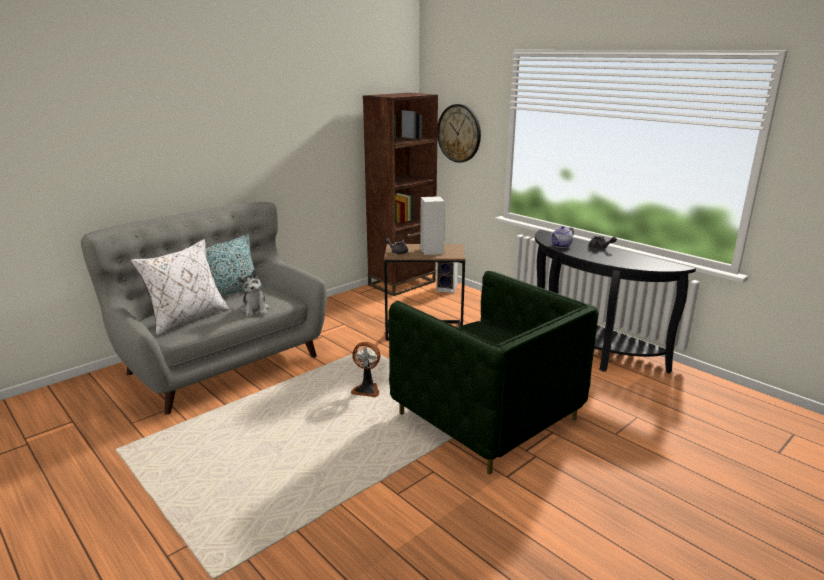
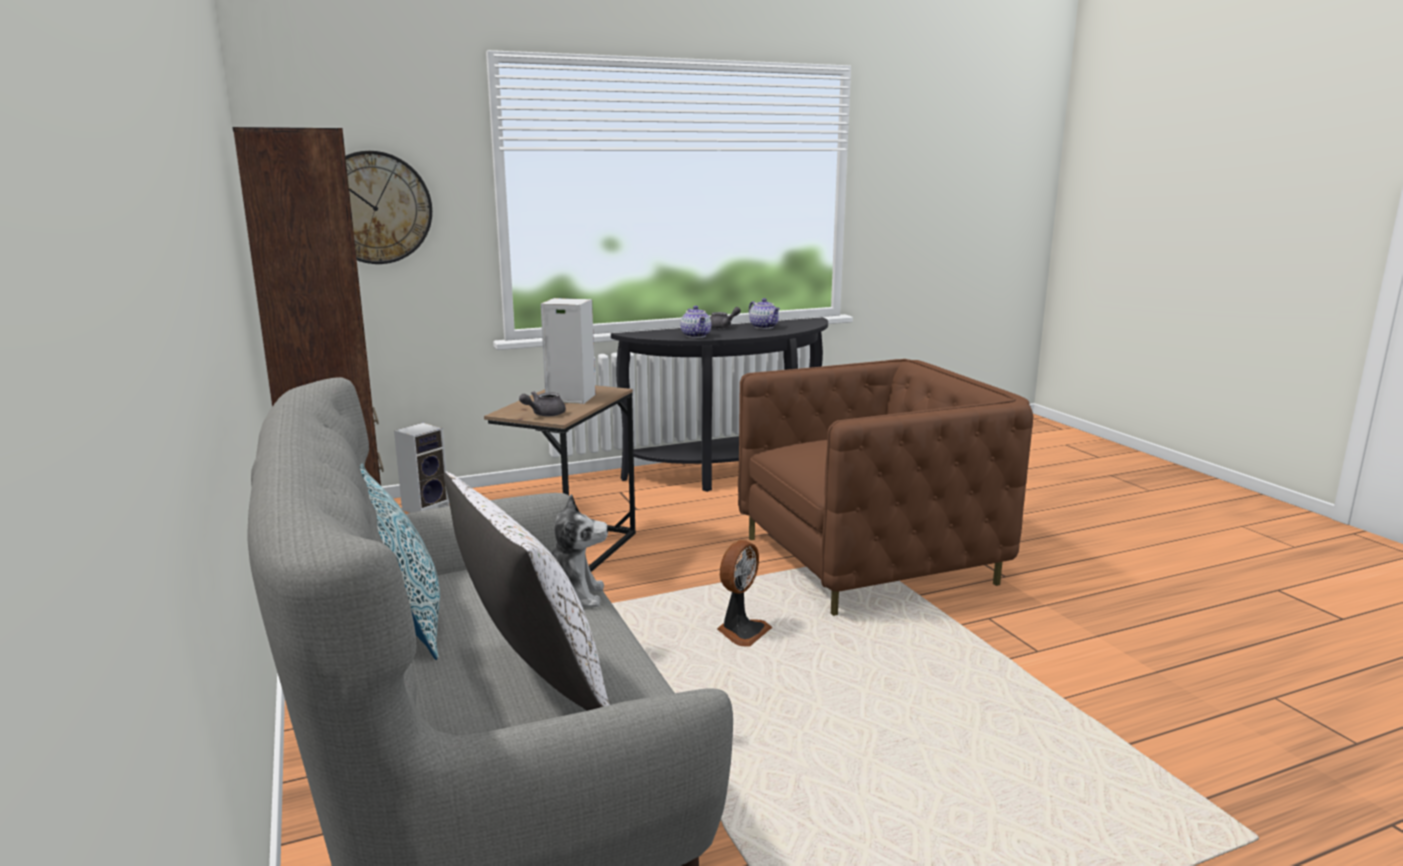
camera: 70 degrees left, 5 degrees down
green armchair [389,271,599,475] -> brown armchair [738,359,1034,616]
none -> teapot [749,298,780,329]

